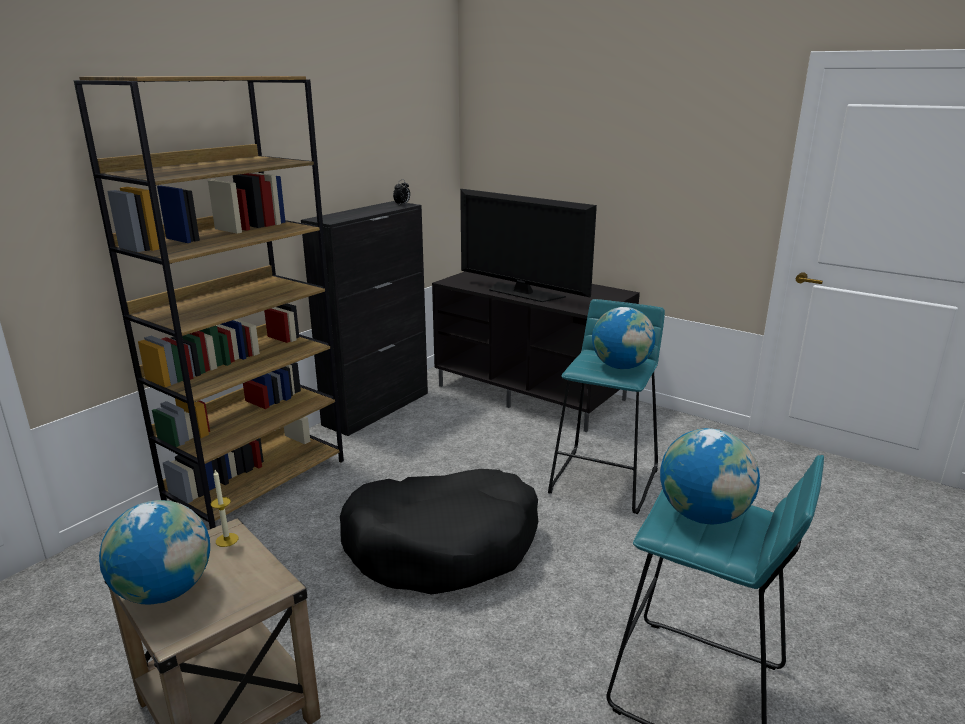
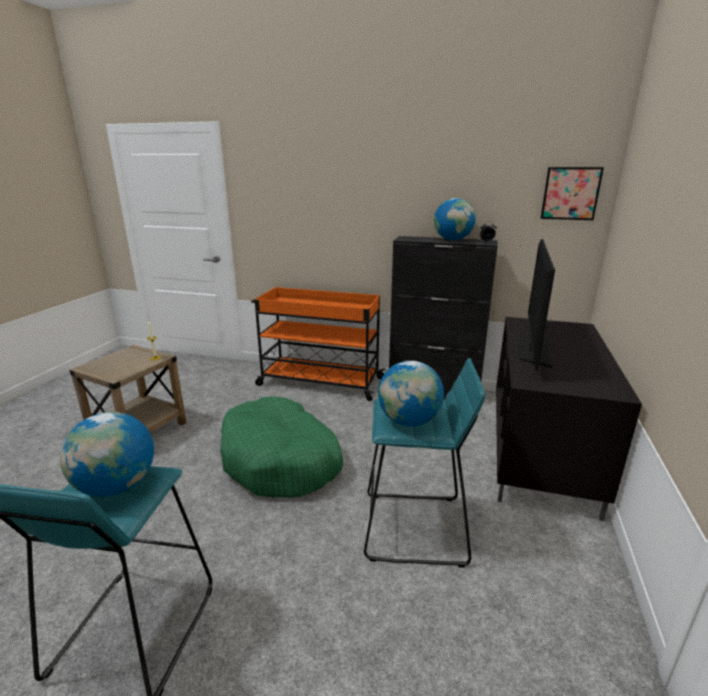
camera: 70 degrees right, 0 degrees up
brown bookcase [74,76,344,529] -> orange cart [251,287,386,401]
globe [99,500,210,605] -> globe moved to [434,198,476,240]
black dog bed [340,469,538,595] -> green dog bed [220,396,343,498]
none -> picture [540,167,604,220]

